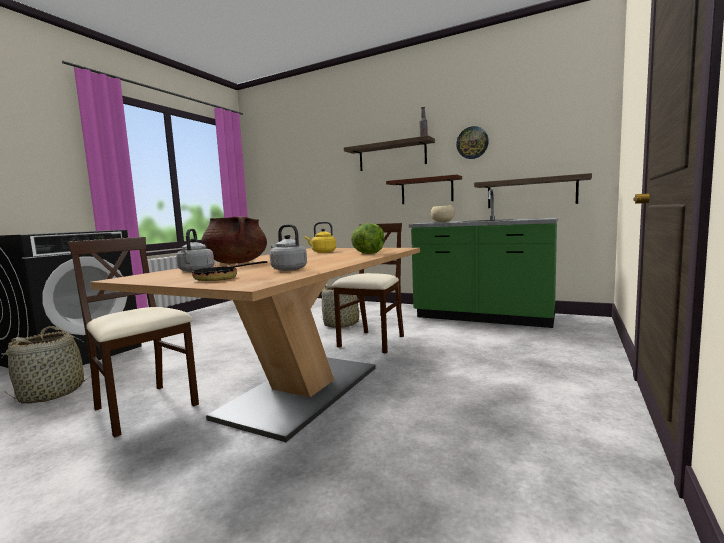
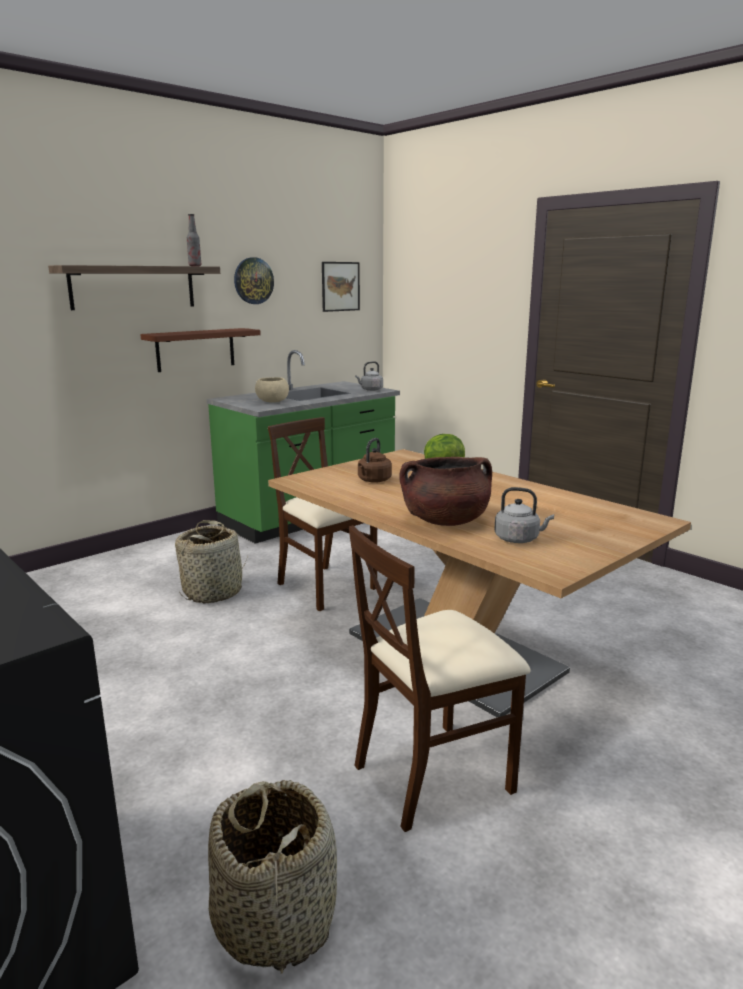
camera: 70 degrees left, 10 degrees up
frying pan [191,261,267,281] -> none
grey kettle [270,224,307,271] -> grey kettle moved to [355,361,383,391]
yellow kettle [305,222,336,253] -> brown kettle [358,438,392,483]
shelf [474,173,592,208] -> none
none -> picture [322,262,360,312]

